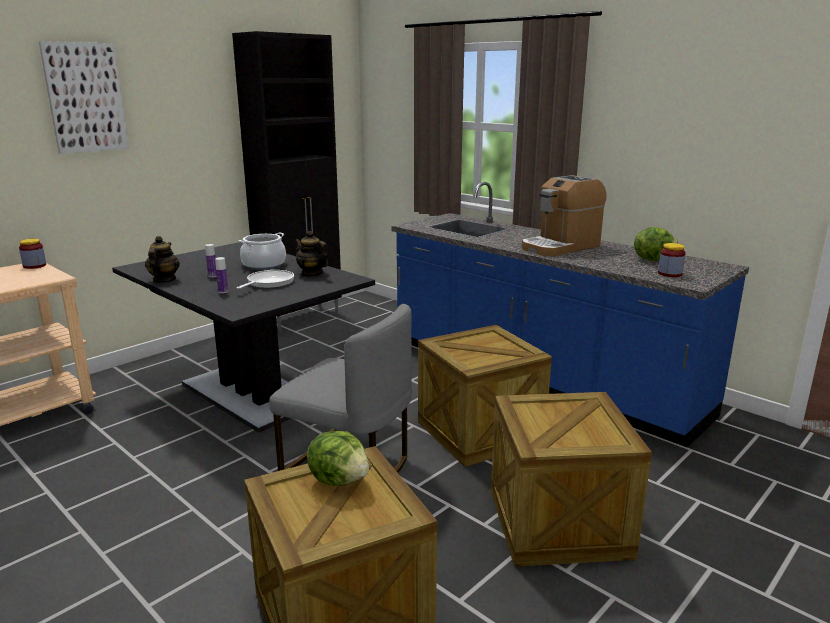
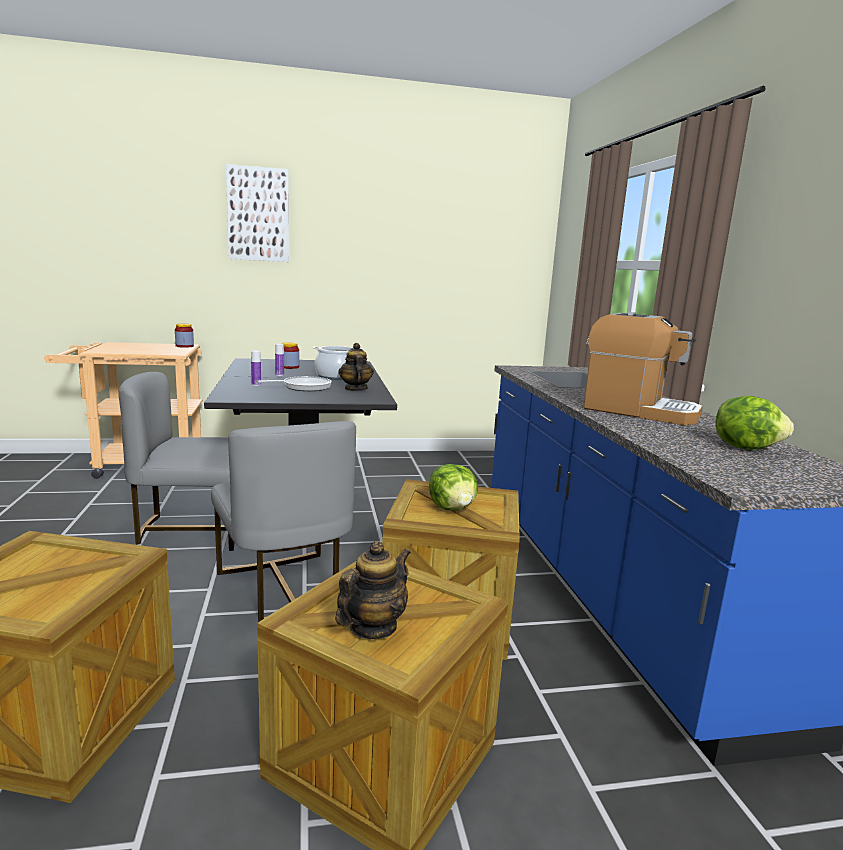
camera: 35 degrees right, 5 degrees down
teapot [145,236,180,283] -> teapot moved to [335,541,411,639]
black cabinet [232,31,342,333] -> none
lettuce [307,431,369,486] -> lettuce moved to [429,464,478,510]
coffee machine [522,175,607,256] -> coffee machine turned 150 degrees counterclockwise [583,312,703,425]
jar [658,243,686,277] -> jar moved to [282,342,299,369]
none -> grey chair [119,372,235,551]

